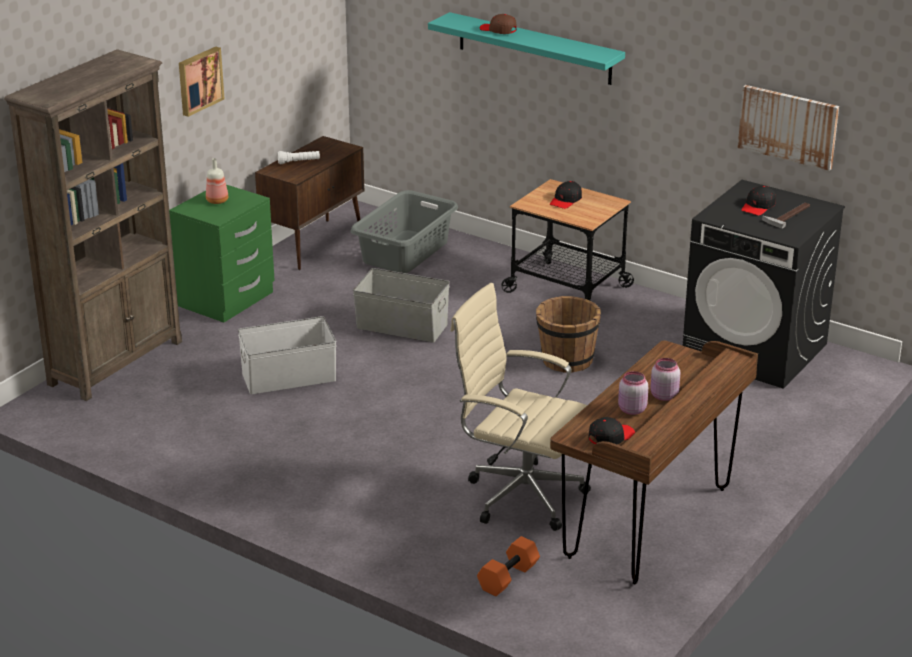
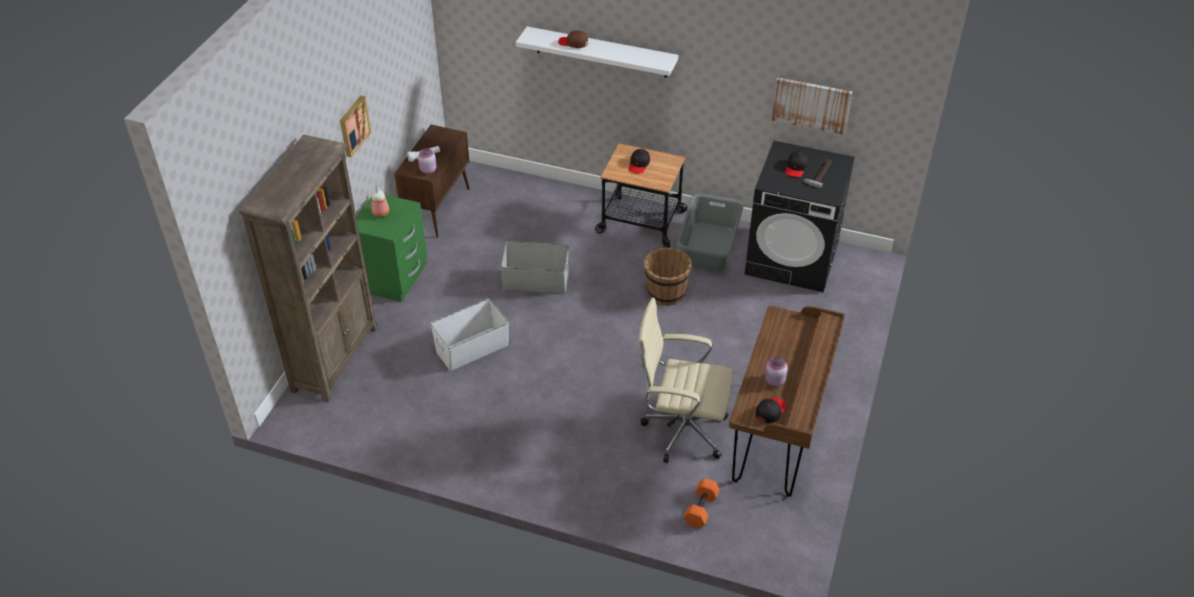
camera: 15 degrees left, 15 degrees up
grey laundry basket [350,190,458,273] -> grey laundry basket moved to [676,193,743,272]
turquoise shelf [428,12,625,85] -> white shelf [516,26,678,78]
pink jar [650,358,680,401] -> pink jar moved to [418,148,436,174]

